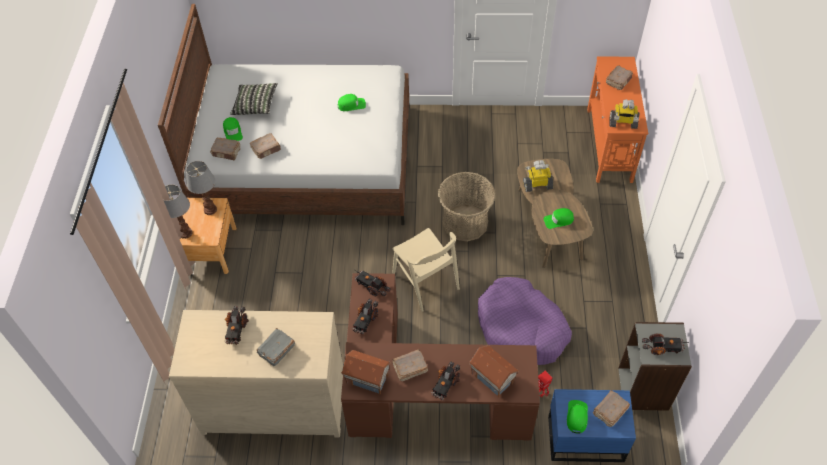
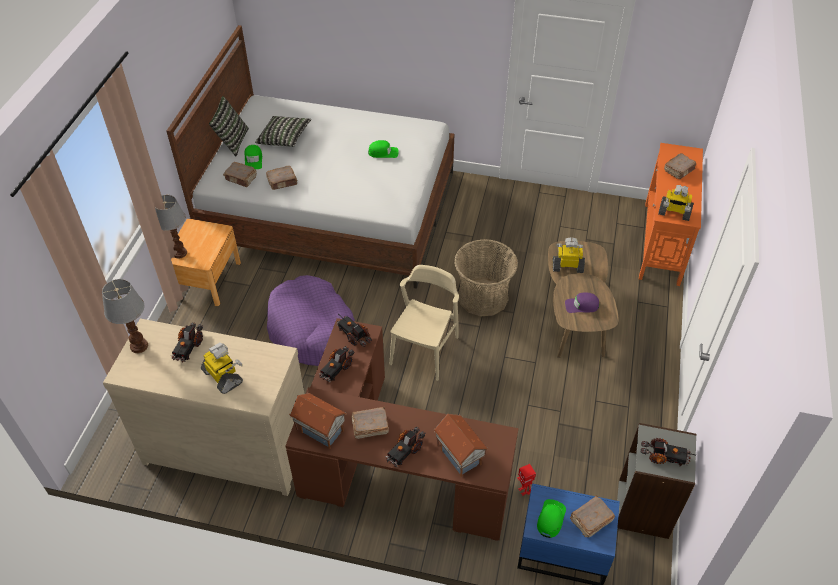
camera: 10 degrees right, 5 degrees down
table lamp [186,161,217,215] -> table lamp moved to [102,279,148,353]
grey book [257,328,295,366] -> toy robot [201,342,243,394]
beige chair [392,228,460,312] -> beige chair turned 135 degrees counterclockwise [390,265,459,381]
purple dog bed [478,277,572,365] -> purple dog bed moved to [267,275,355,366]
green cap [544,208,574,229] -> purple cap [565,292,599,313]
none -> pillow [209,96,249,157]

